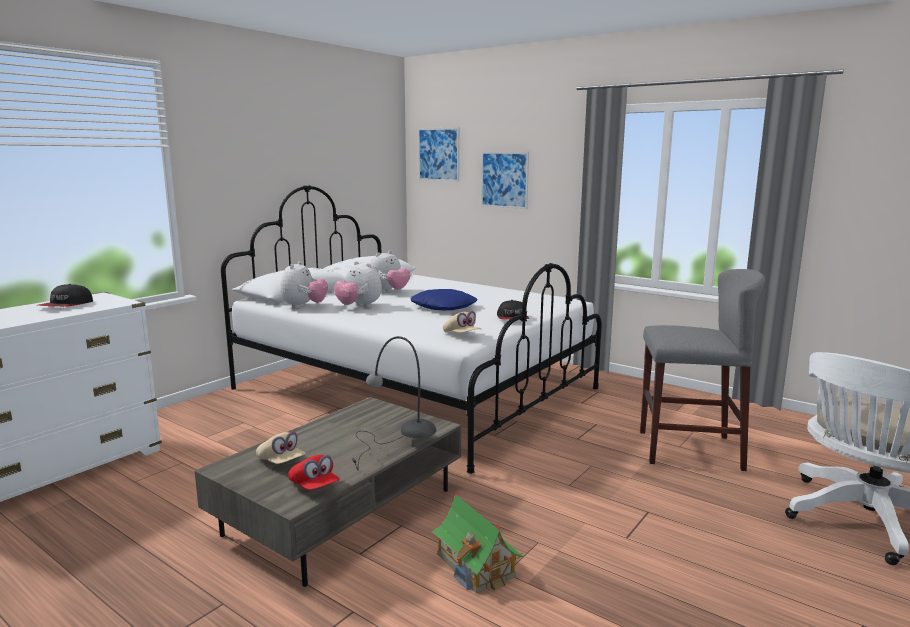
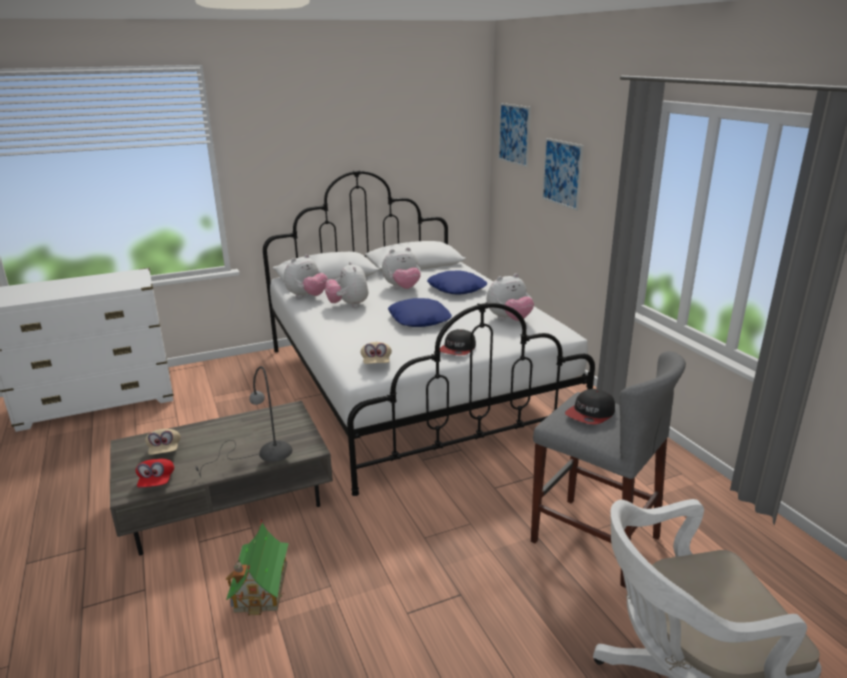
camera: 30 degrees right, 10 degrees up
cap [38,284,93,307] -> cap moved to [565,389,615,425]
none -> blue pillow [427,270,487,295]
none -> plush toy [487,273,534,321]

